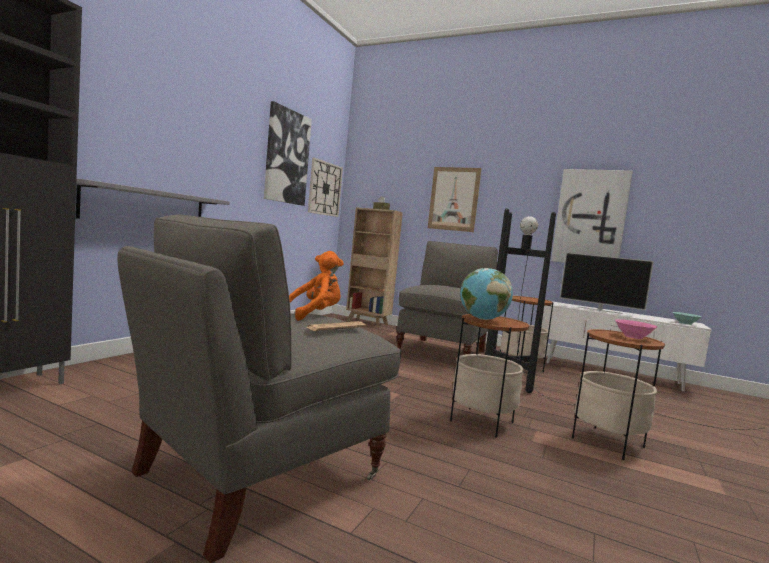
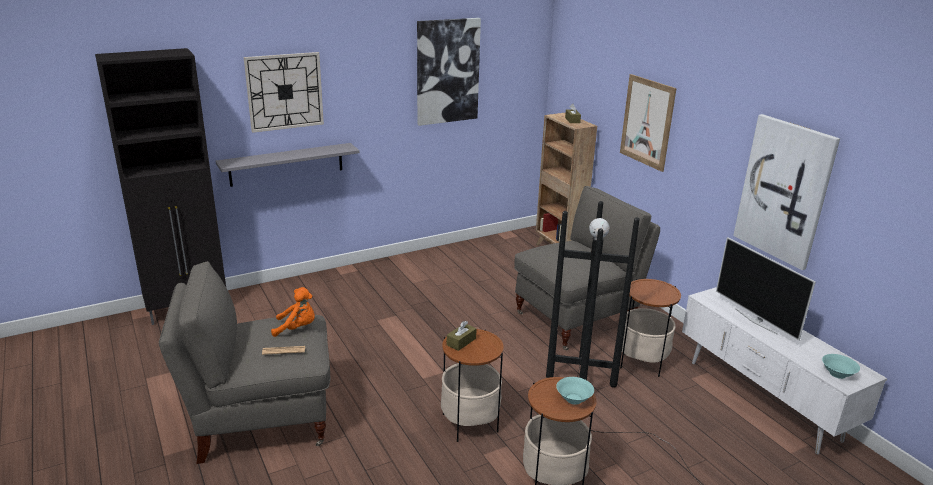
camera: 35 degrees right, 20 degrees up
wall clock [308,158,343,217] -> wall clock moved to [244,52,324,133]
globe [460,268,513,320] -> brown tissue box [447,321,477,351]
pink bowl [615,319,657,339] -> turquoise bowl [556,377,594,405]

